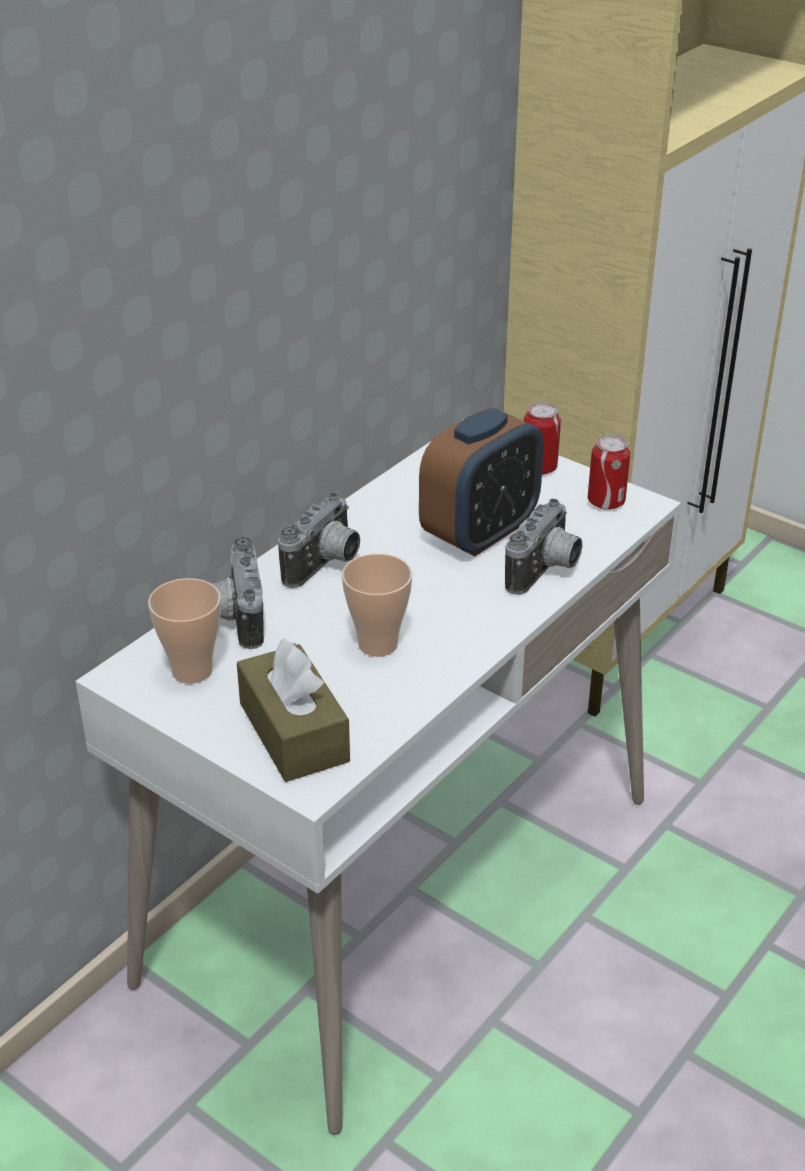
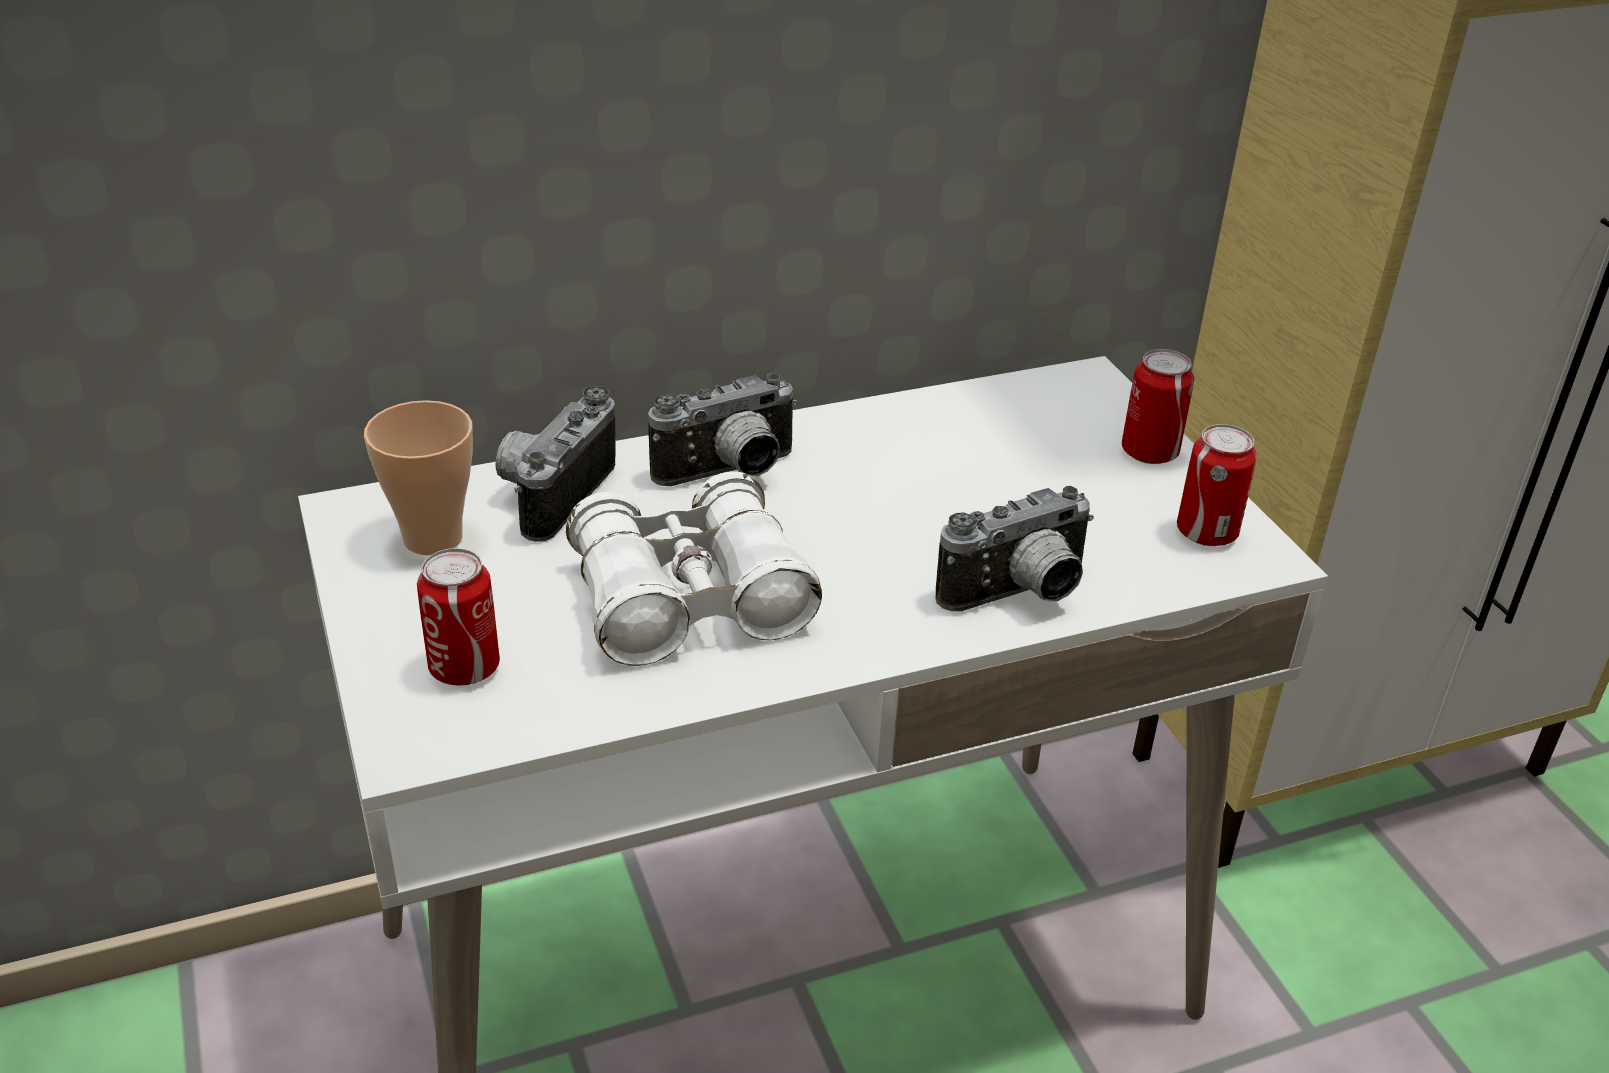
camera: 30 degrees right, 0 degrees up
brown tissue box [237,638,350,782] -> can [417,548,500,686]
cup [342,553,412,657] -> white binoculars [566,471,822,666]
alarm clock [419,407,544,556] -> none

